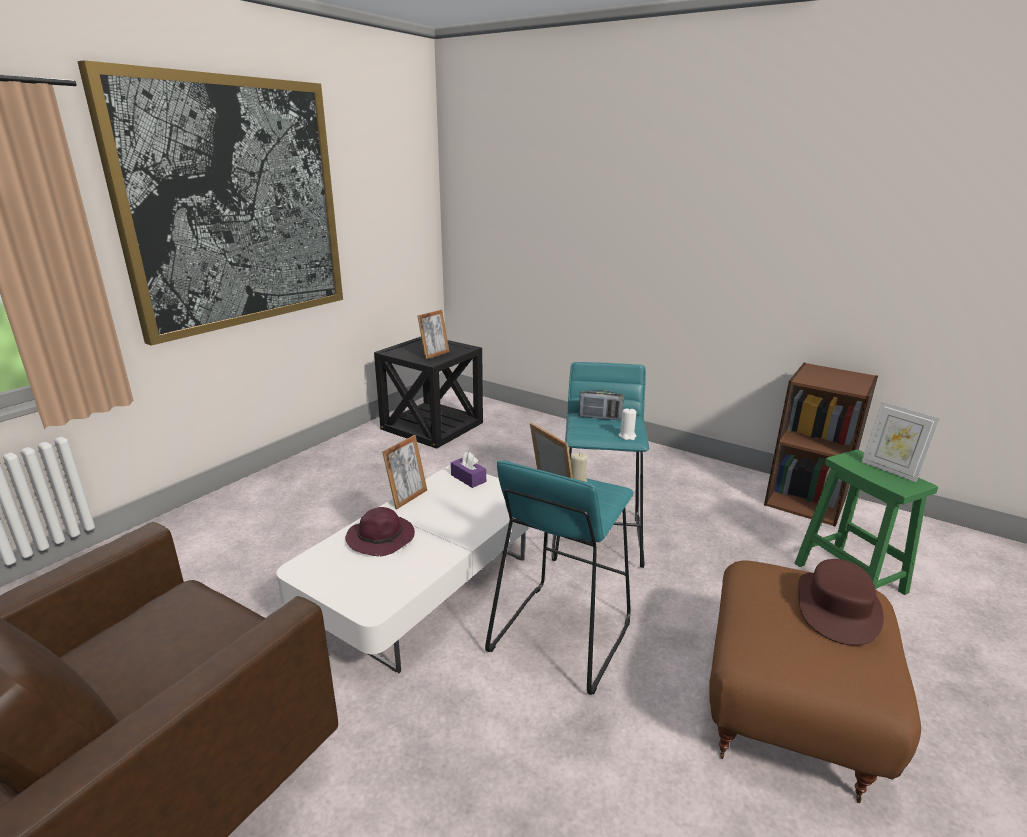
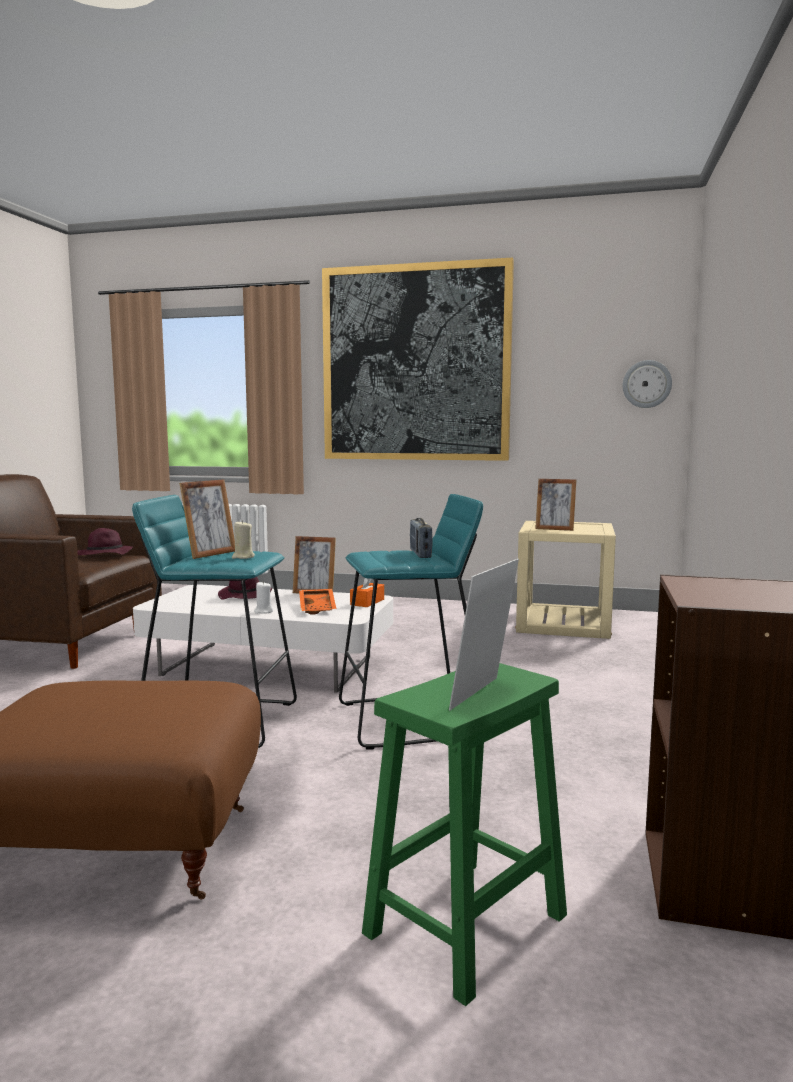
camera: 70 degrees right, 15 degrees down
black side table [374,337,483,449] -> beige side table [515,521,616,639]
purple tissue box [451,452,486,488] -> orange tissue box [350,578,384,607]
white candle [618,408,637,440] -> white candle moved to [254,582,273,614]
brown hat [798,559,884,646] -> none
none -> purple hat [77,528,133,555]
none -> orange tray [299,589,336,615]
none -> wall clock [623,360,672,408]

